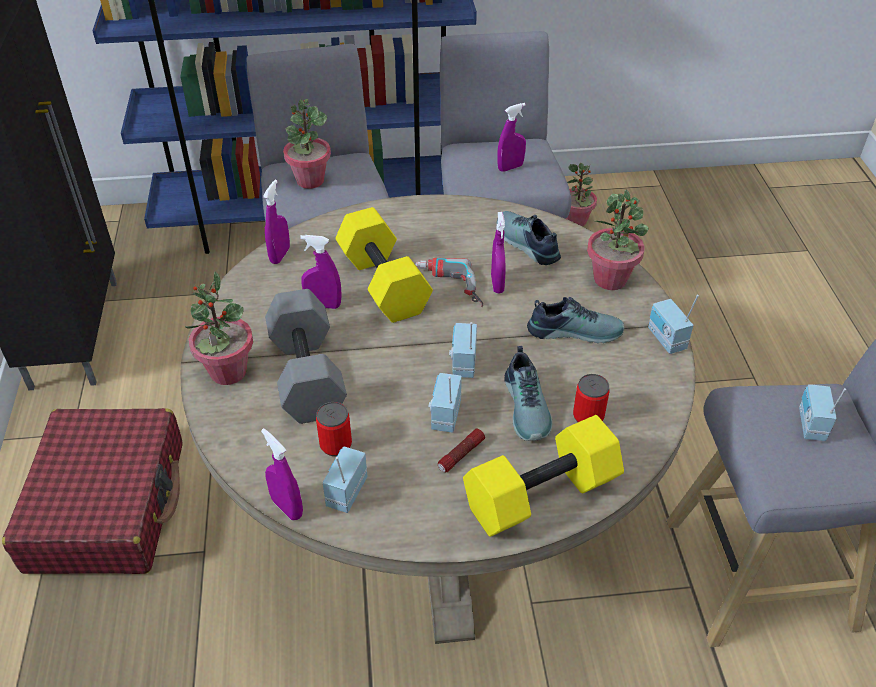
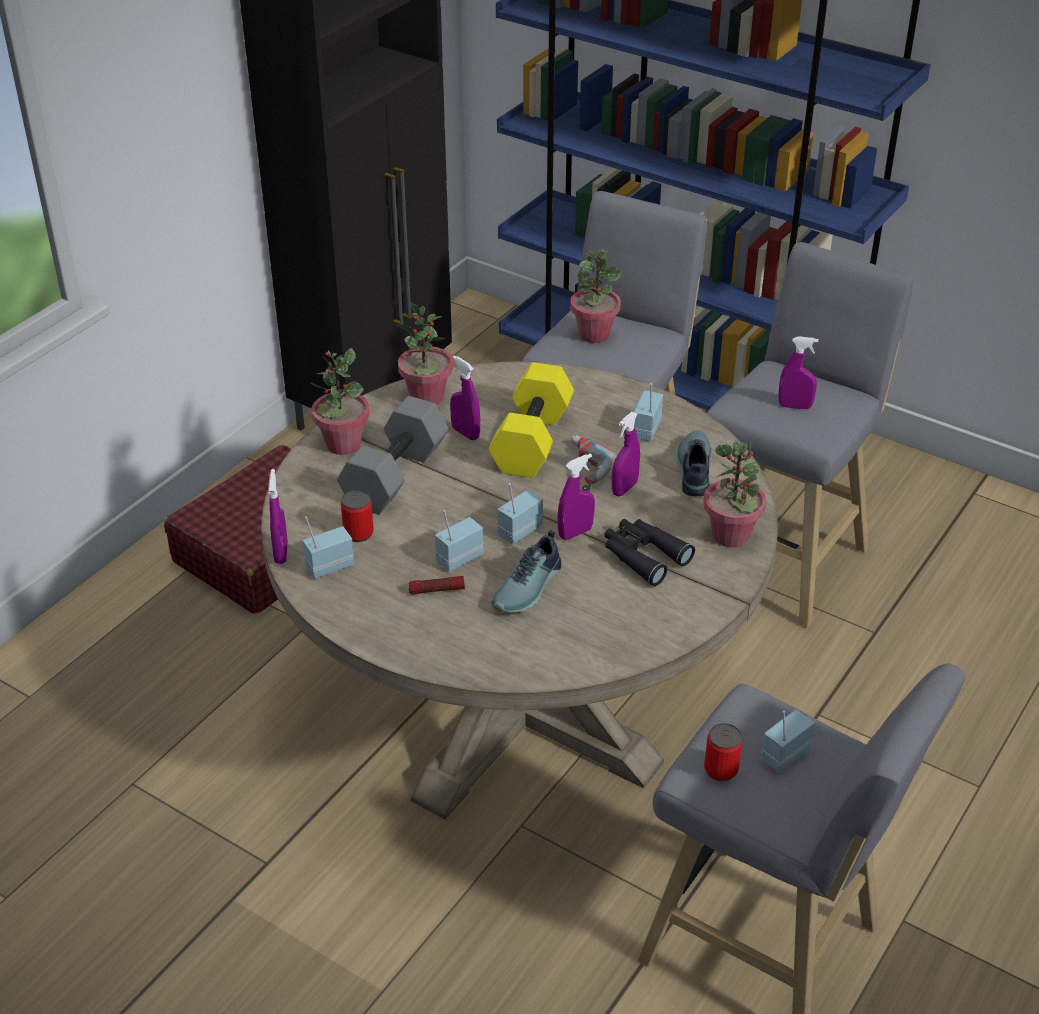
camera: 40 degrees right, 5 degrees down
purple spray bottle [263,180,290,264] -> purple spray bottle moved to [557,453,595,540]
yellow dumbbell [463,415,624,537] -> none
shoe [527,297,624,343] -> black binoculars [604,519,695,586]
potted plant [565,163,597,226] -> potted plant moved to [396,303,453,405]
can [573,374,610,422] -> can moved to [704,723,742,781]
radio [648,295,699,354] -> radio moved to [634,383,663,442]

